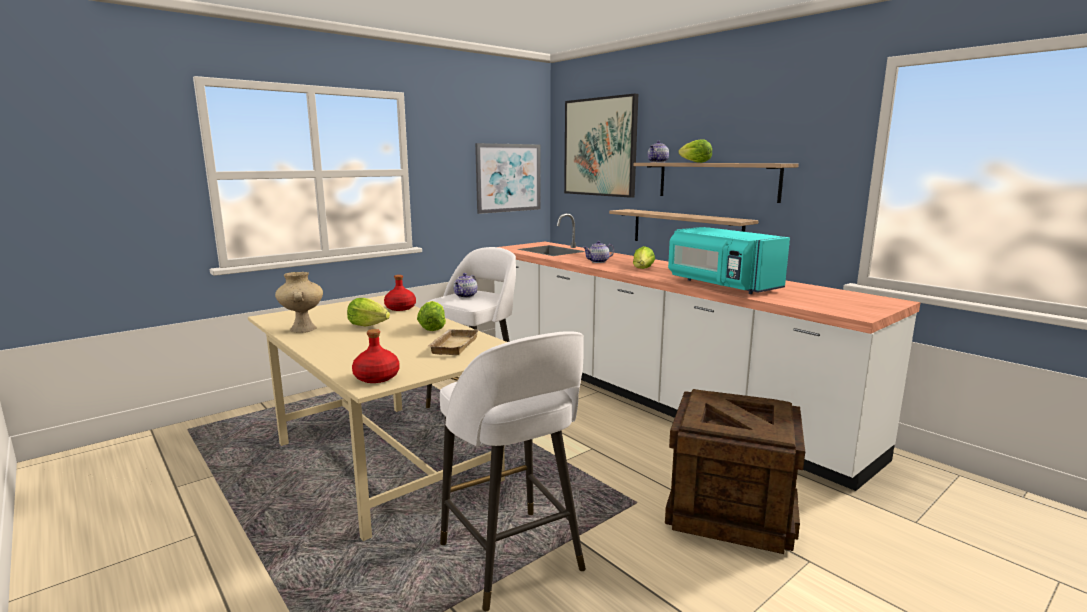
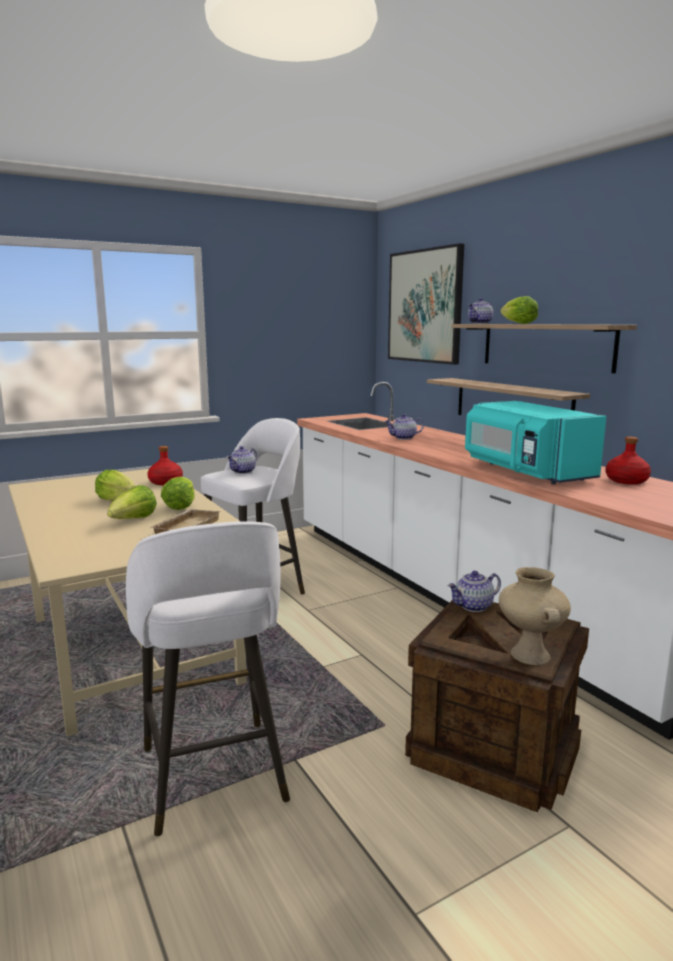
camera: 10 degrees right, 0 degrees up
beige vase [275,272,323,333] -> beige vase moved to [499,567,571,665]
red bottle [352,329,400,383] -> red bottle moved to [605,437,651,485]
picture [475,143,541,214] -> none
lettuce [633,246,655,269] -> lettuce moved to [107,485,157,519]
none -> teapot [448,571,501,612]

